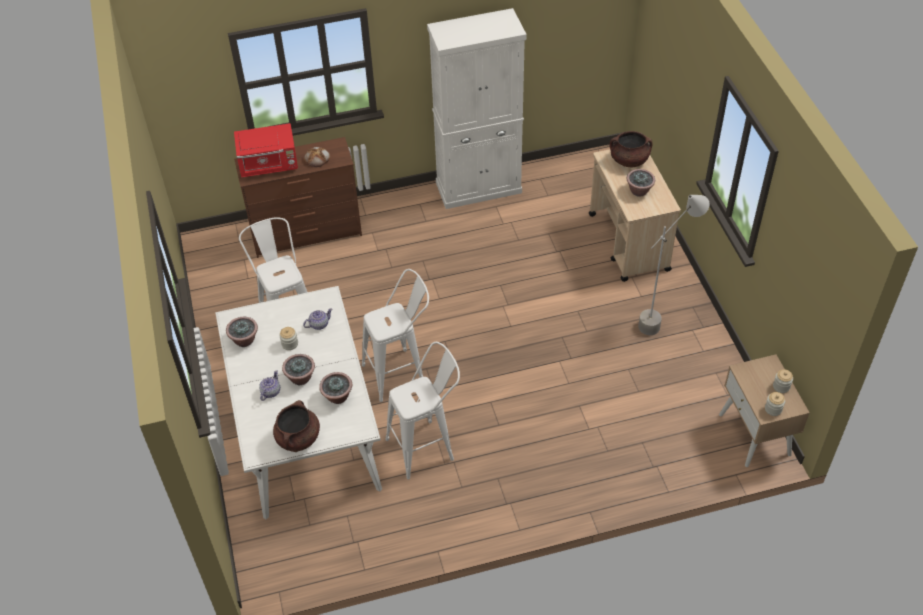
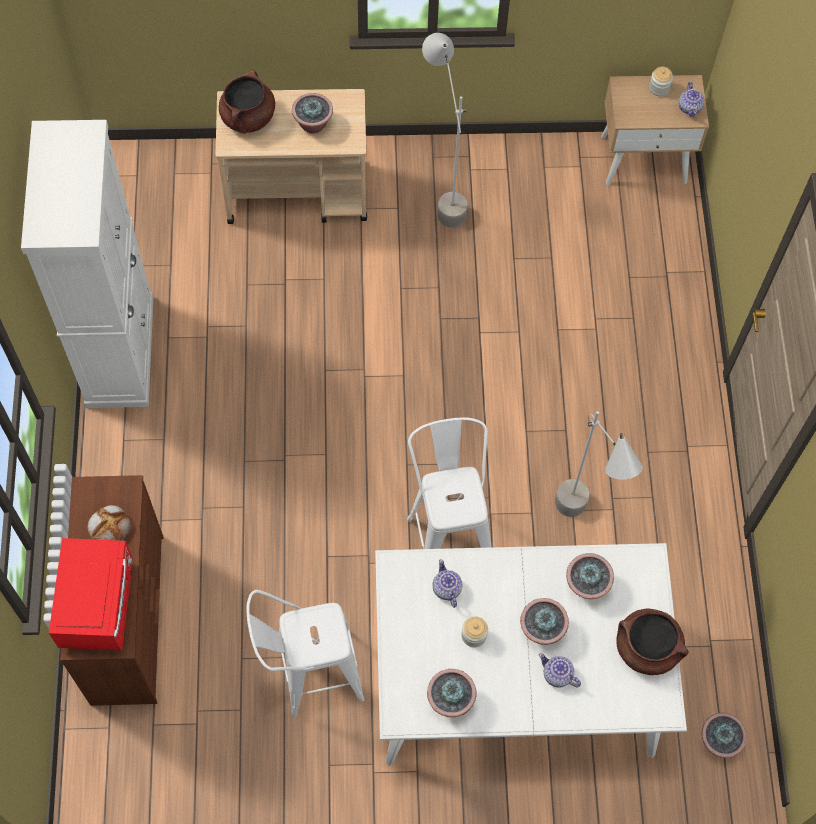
camera: 80 degrees left, 15 degrees up
white stool [386,342,460,480] -> grey floor lamp [555,411,643,517]
jar [765,392,785,416] -> teapot [678,82,704,117]
none -> potted plant [702,713,747,758]

